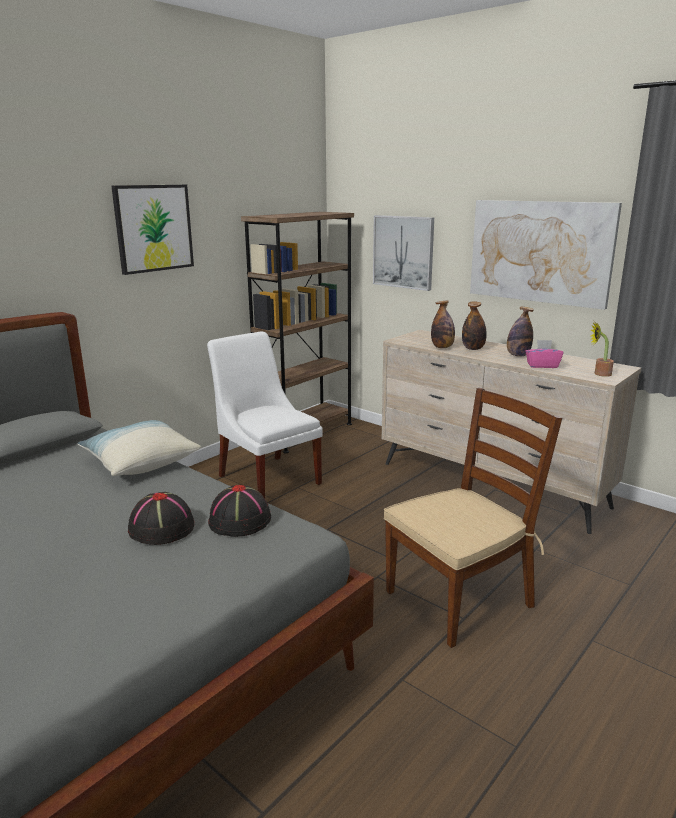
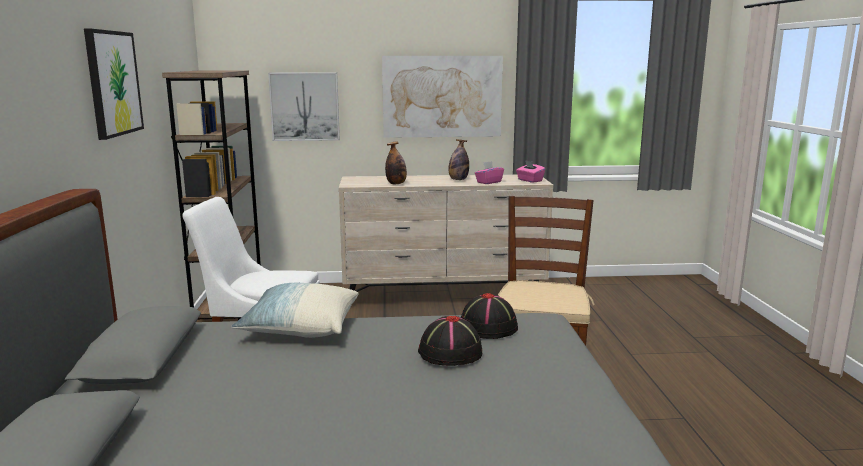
camera: 45 degrees left, 5 degrees down
bottle [462,301,487,350] -> none
potted plant [590,322,614,377] -> pink tissue box [516,160,545,183]

